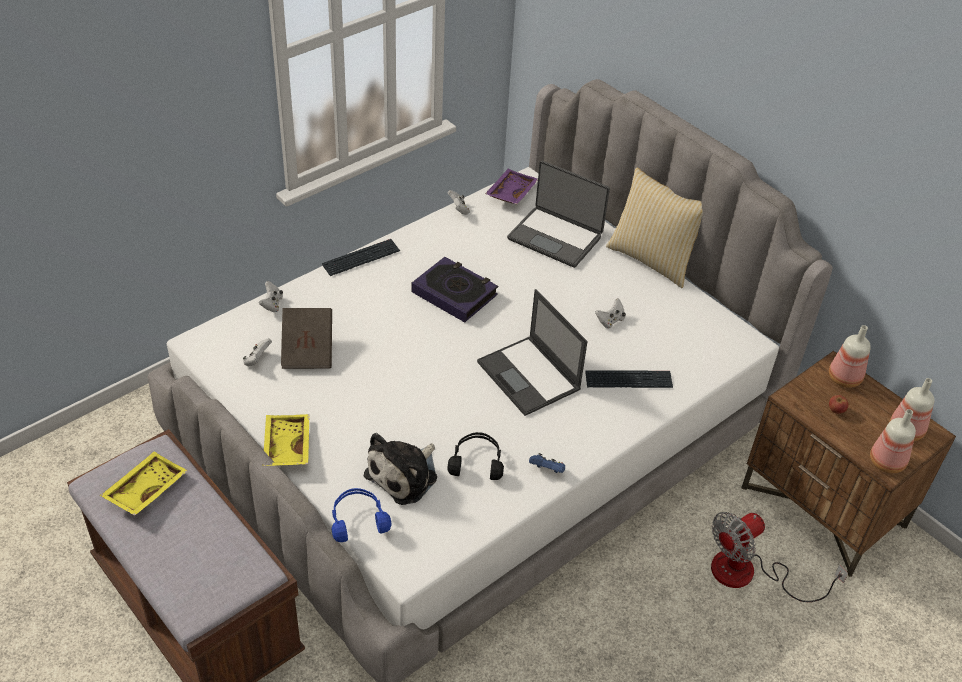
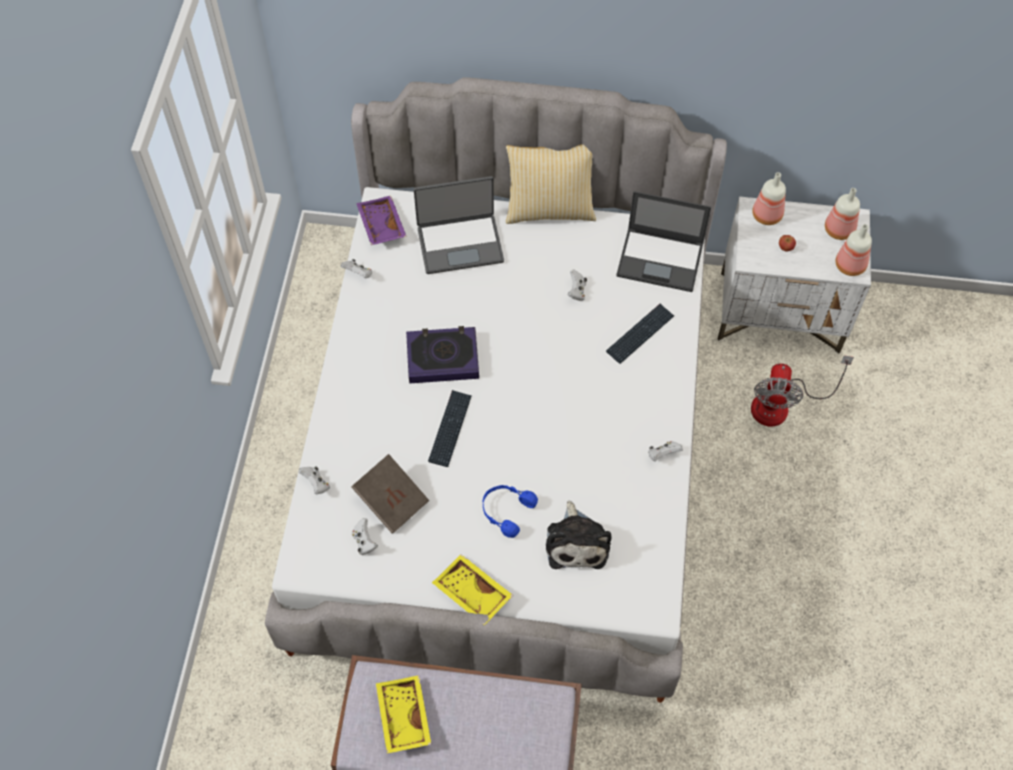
camera: 40 degrees left, 15 degrees up
keyboard [322,239,400,276] -> keyboard moved to [428,390,471,467]
blue headphones [332,488,392,542] -> blue headphones moved to [483,485,538,538]
black headphones [447,432,504,480] -> none
laptop [477,289,588,416] -> laptop moved to [616,191,711,292]
blue game controller [529,453,565,473] -> white game controller [648,441,683,461]
brown nightstand [741,351,956,577] -> white nightstand [717,196,871,354]

